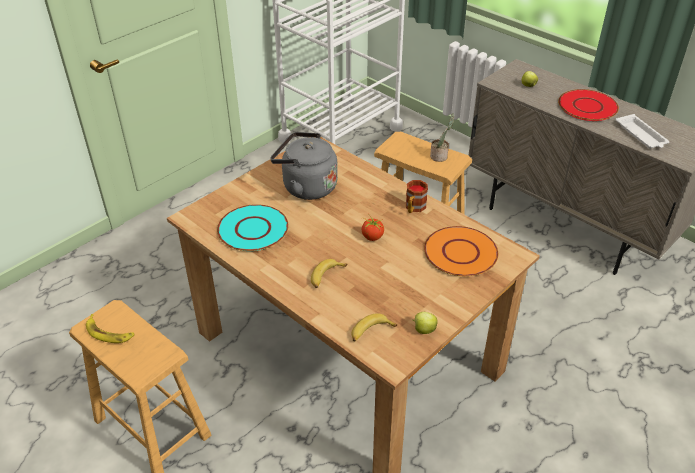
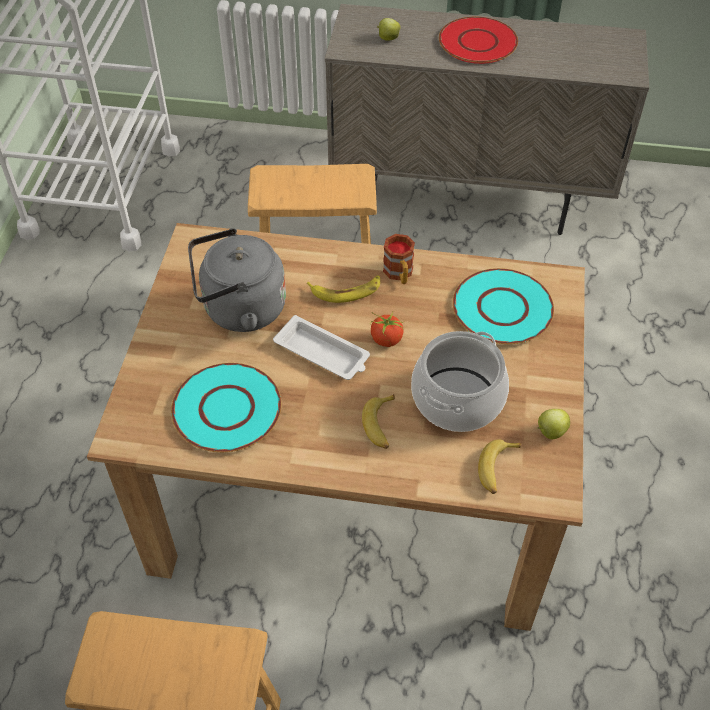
camera: 35 degrees left, 10 degrees up
banana [86,314,135,343] -> banana moved to [307,275,380,303]
orange plate [424,226,498,276] -> turquoise plate [453,268,554,344]
potted plant [430,113,454,162] -> none
white tray [616,114,669,148] -> white tray moved to [273,315,370,380]
none -> cooking pot [411,331,509,432]

